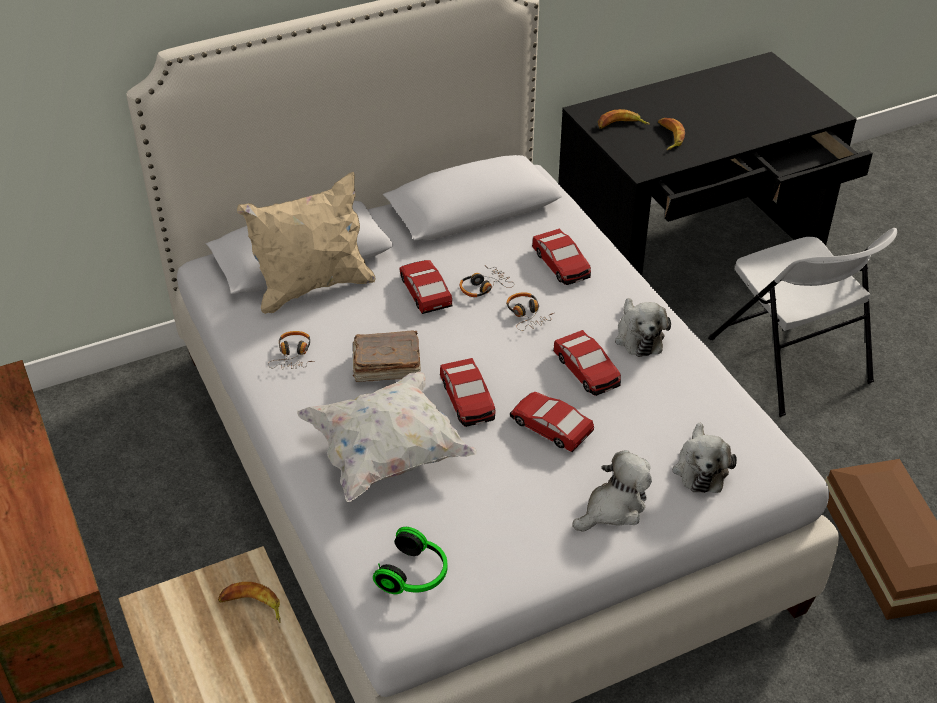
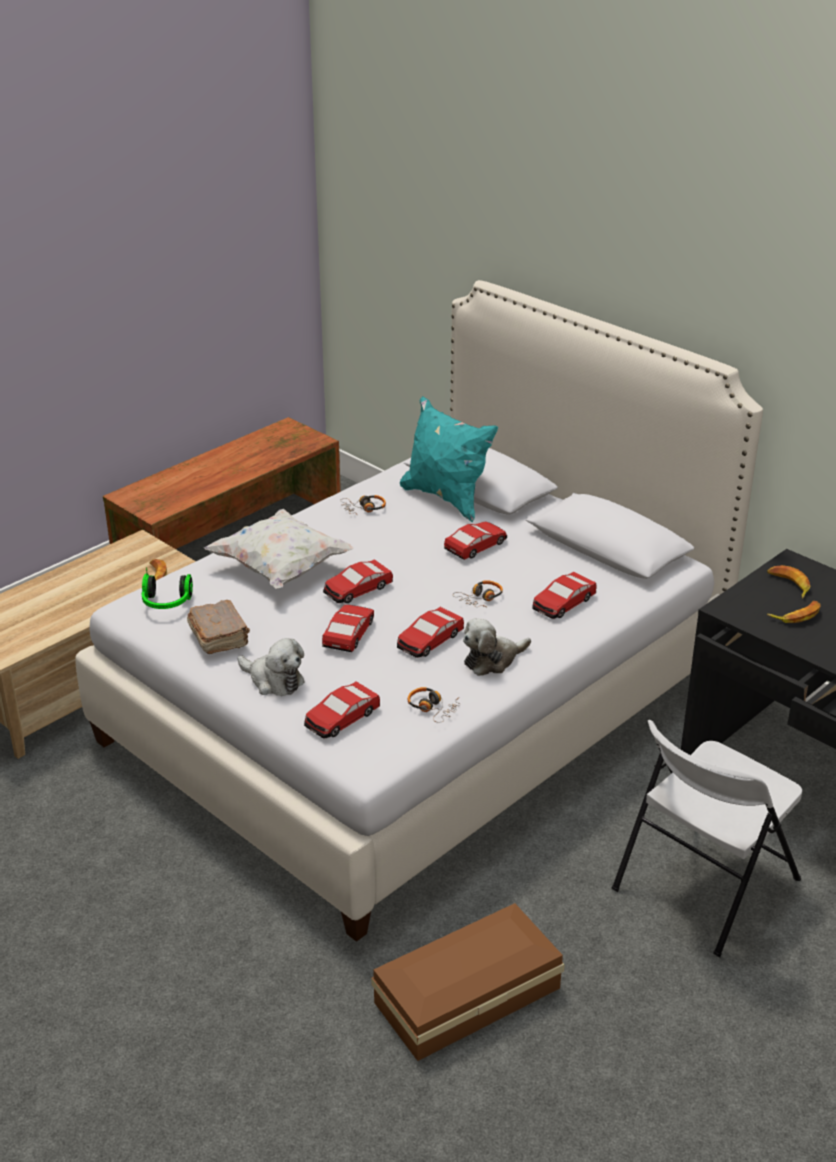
camera: 70 degrees right, 10 degrees down
beige pillow [237,172,375,314] -> turquoise pillow [400,396,498,522]
brown book [352,330,421,382] -> brown book moved to [187,600,250,654]
headphones [460,265,515,297] -> headphones moved to [408,687,461,723]
plush toy [673,422,737,493] -> toy car [304,681,380,739]

